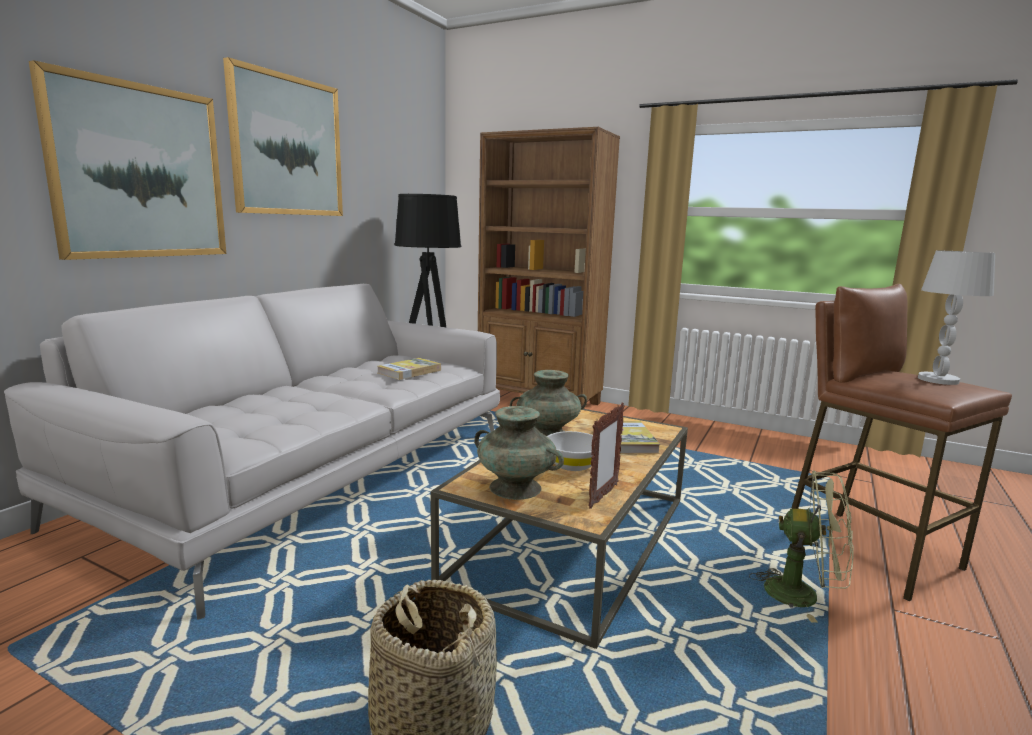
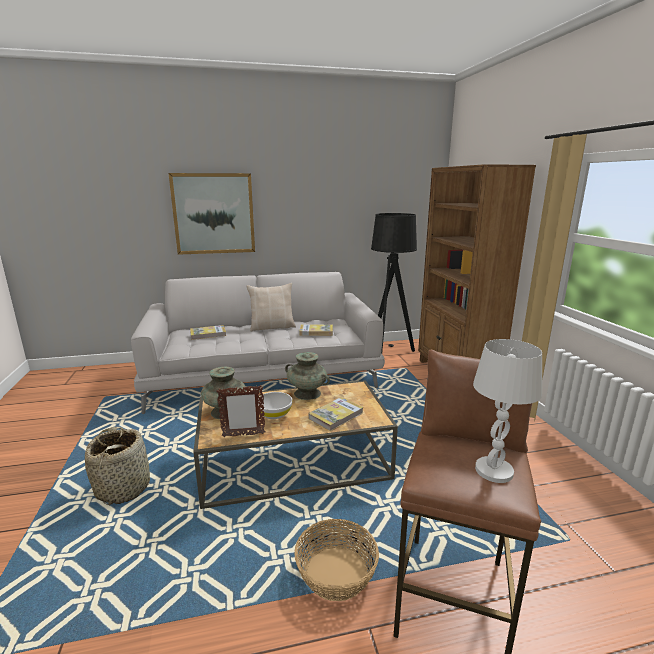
camera: 50 degrees right, 5 degrees up
picture [223,57,343,216] -> none
green fan [749,471,854,623] -> basket [294,519,379,601]
none -> book [190,325,226,340]
none -> beige pillow [246,283,296,331]

